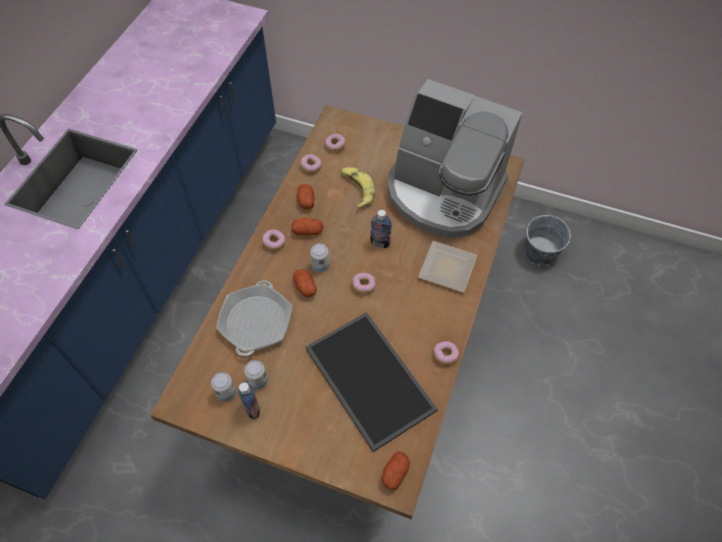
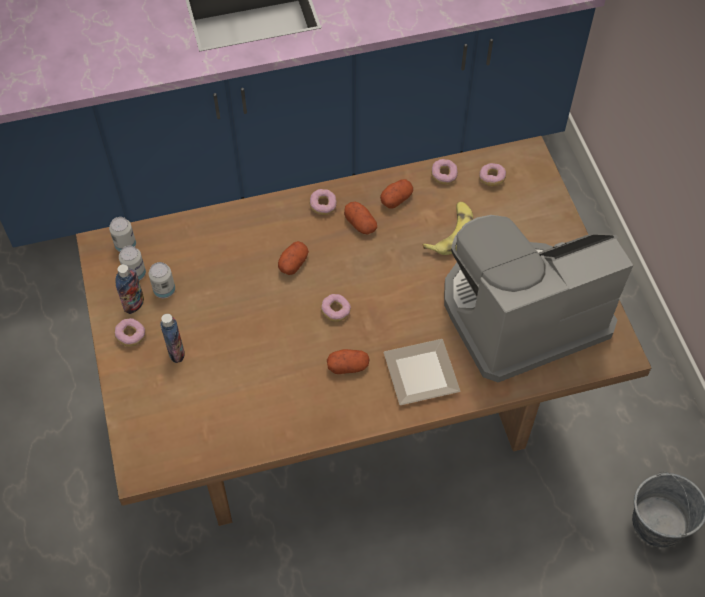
camera: 55 degrees right, 0 degrees up
frying pan [216,280,292,356] -> none
tray [305,312,438,452] -> none
can [310,243,329,272] -> can moved to [109,217,136,252]
bottle [370,210,392,248] -> bottle moved to [160,314,185,363]
potato [382,451,410,491] -> potato moved to [327,349,369,374]
coffee machine [388,79,522,237] -> coffee machine turned 75 degrees clockwise [444,215,633,382]
donut [433,341,459,365] -> donut moved to [114,318,145,347]

